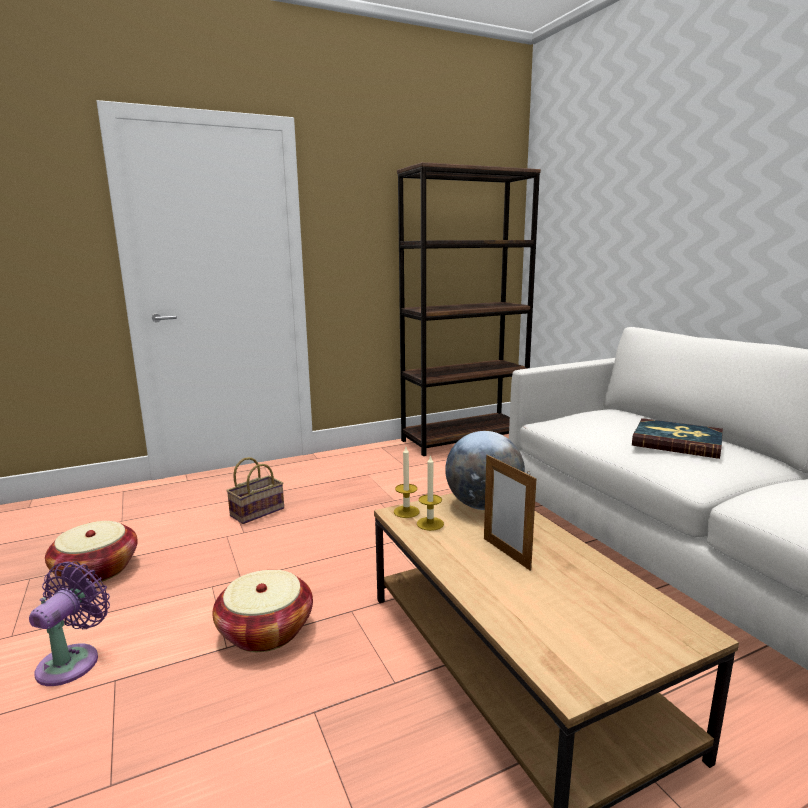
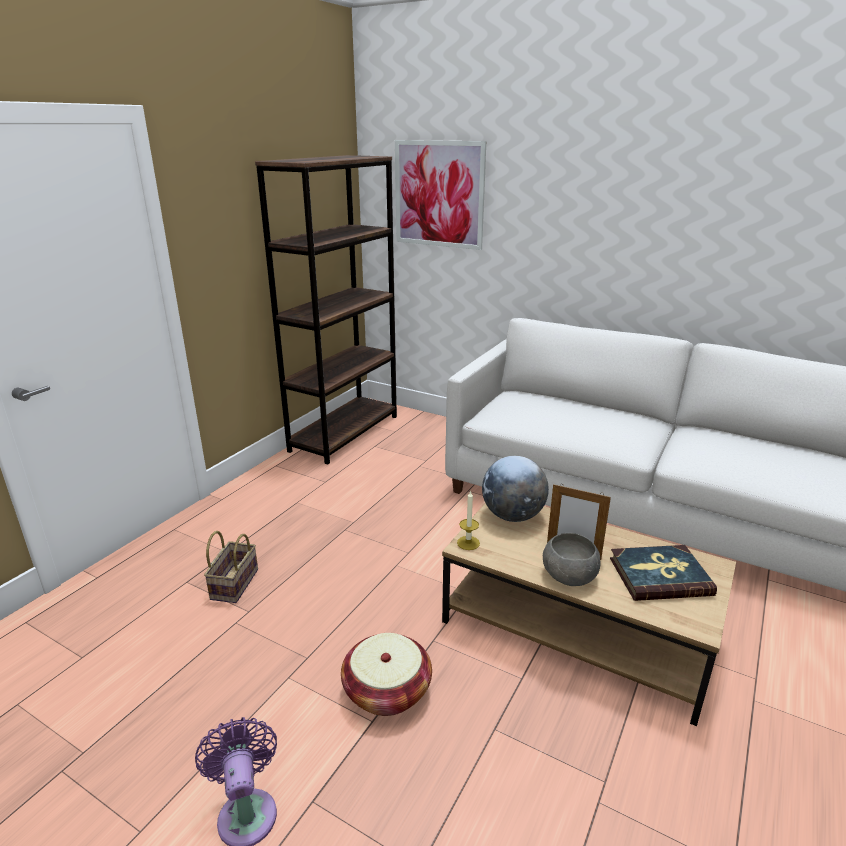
camera: 35 degrees left, 10 degrees up
basket [45,521,138,584] -> none
candle [417,455,444,531] -> none
book [632,418,723,459] -> book moved to [610,545,717,601]
none -> picture [395,140,486,250]
none -> grey bowl [543,533,600,586]

